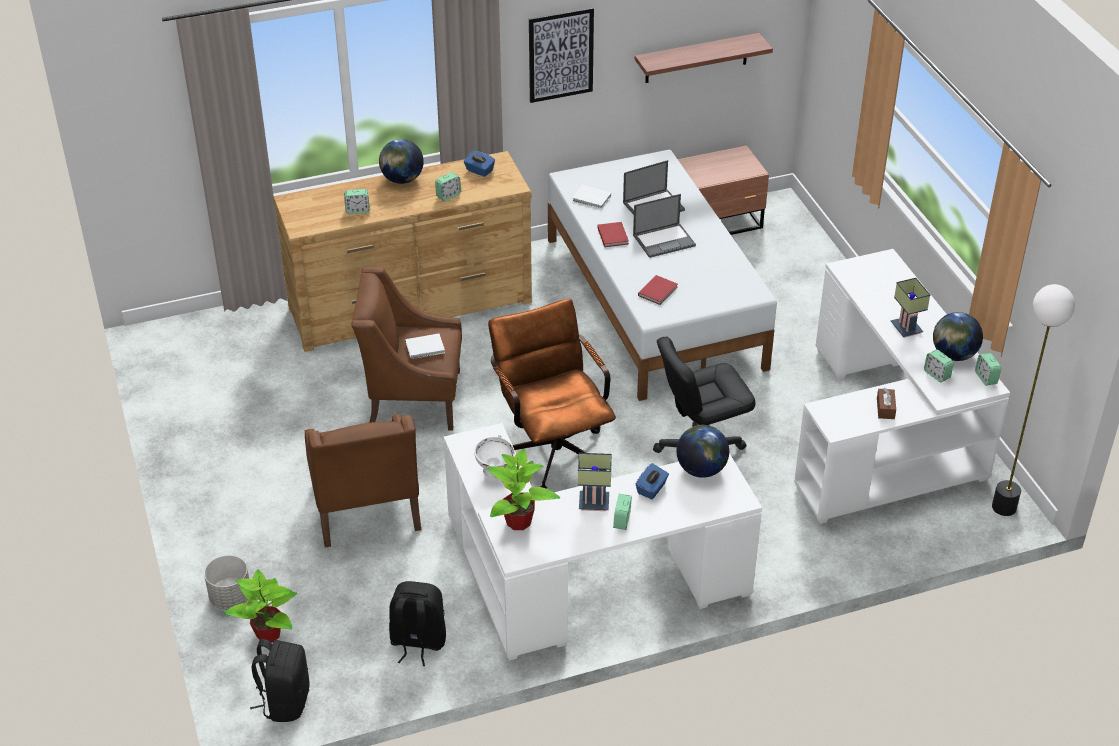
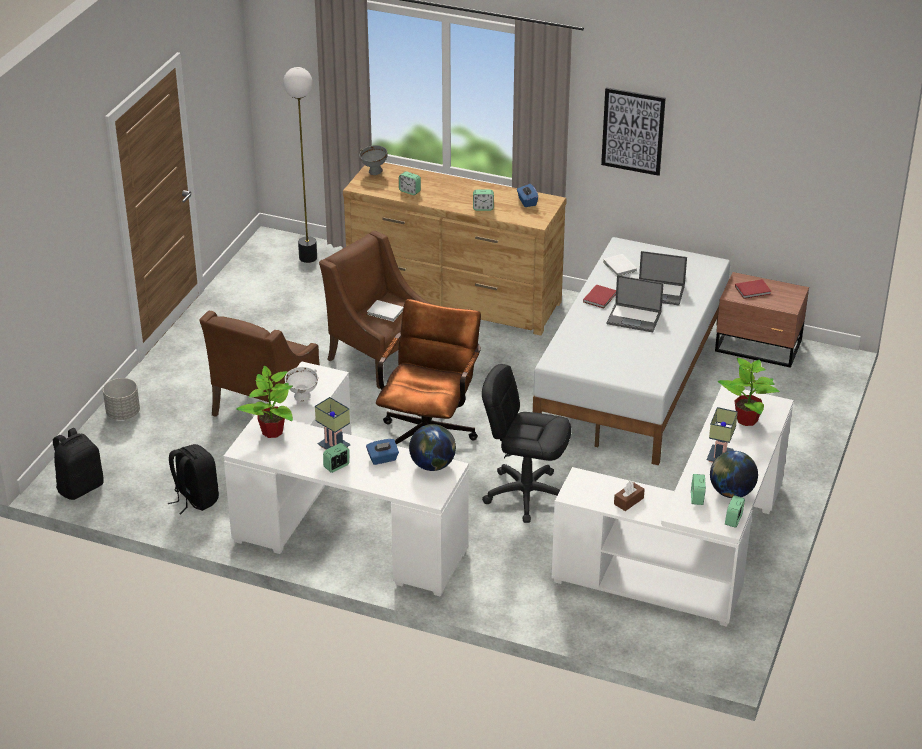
camera: 40 degrees right, 5 degrees down
potted plant [224,569,297,643] -> potted plant moved to [718,358,780,426]
globe [379,139,424,184] -> none
shelf [635,33,773,83] -> none
red book [638,275,678,305] -> red book moved to [735,279,771,299]
floor lamp [992,284,1075,516] -> floor lamp moved to [283,67,317,263]
none -> grey bowl [359,145,388,175]

